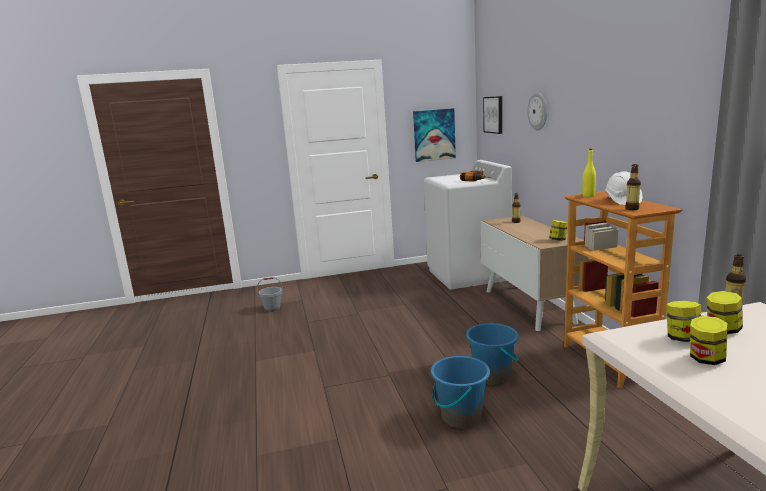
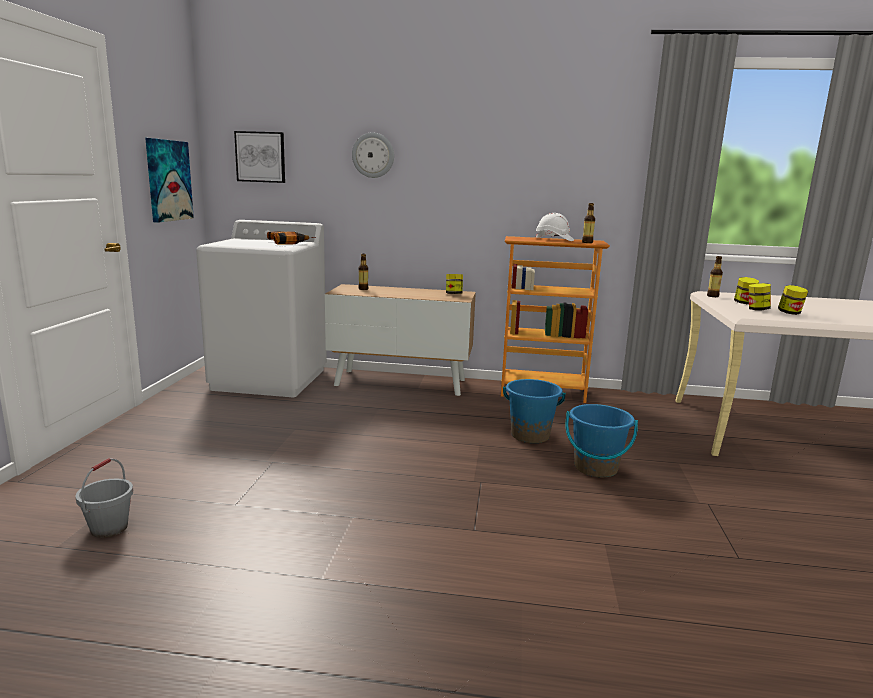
camera: 70 degrees left, 0 degrees up
yellow bottle [582,149,596,197] -> none

